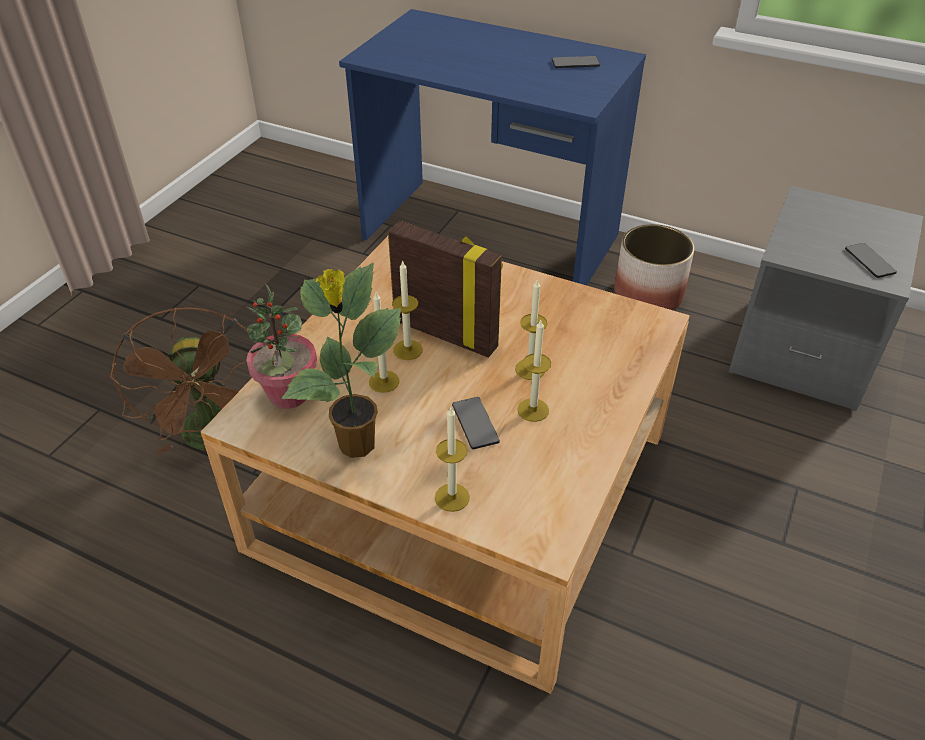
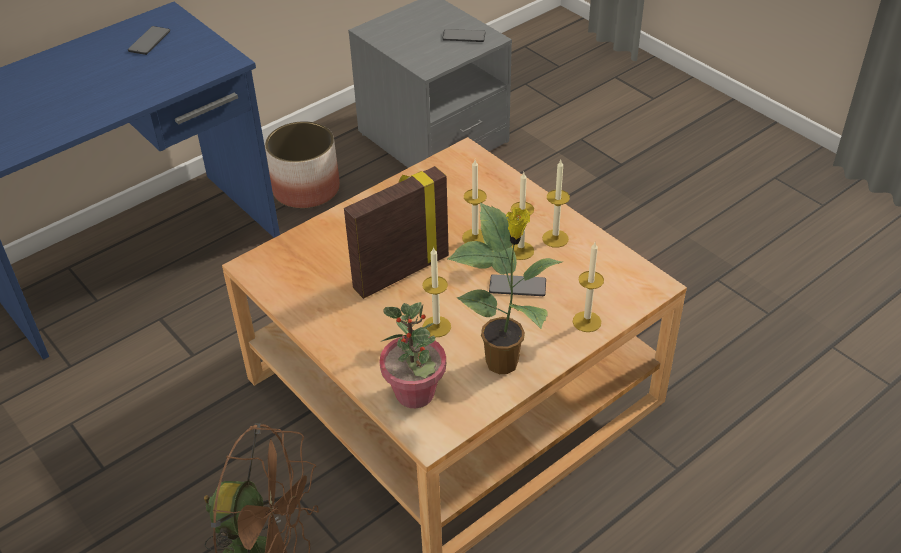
camera: 65 degrees left, 0 degrees up
candle [392,260,423,360] -> candle moved to [542,160,570,248]

